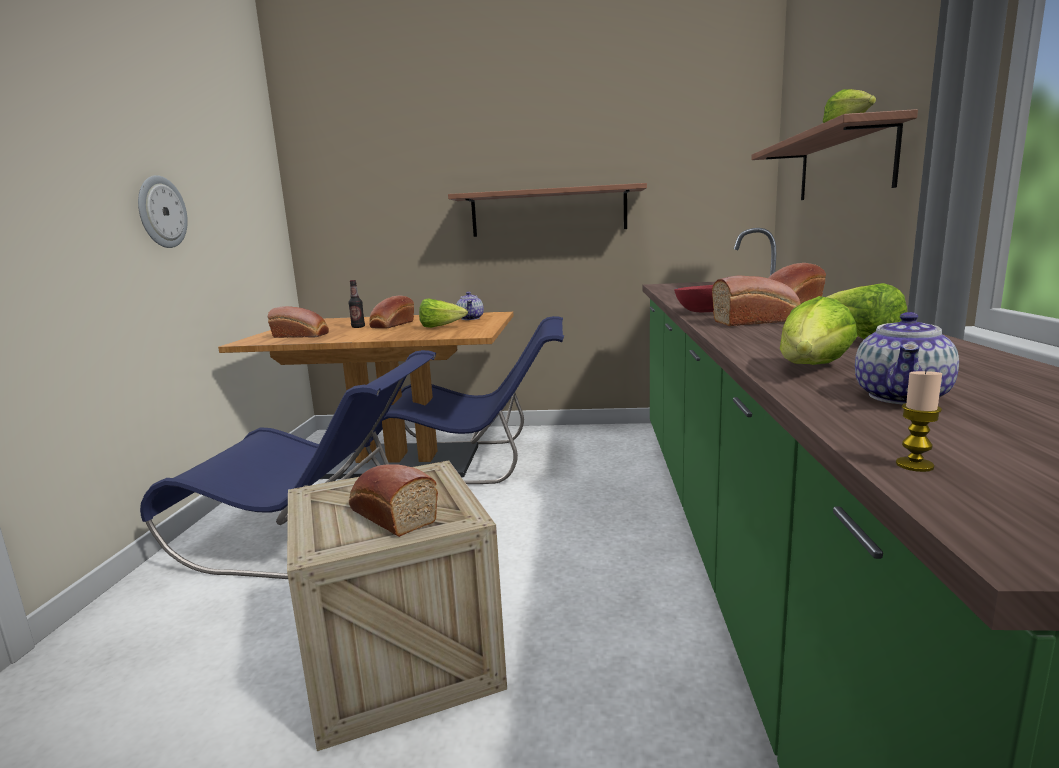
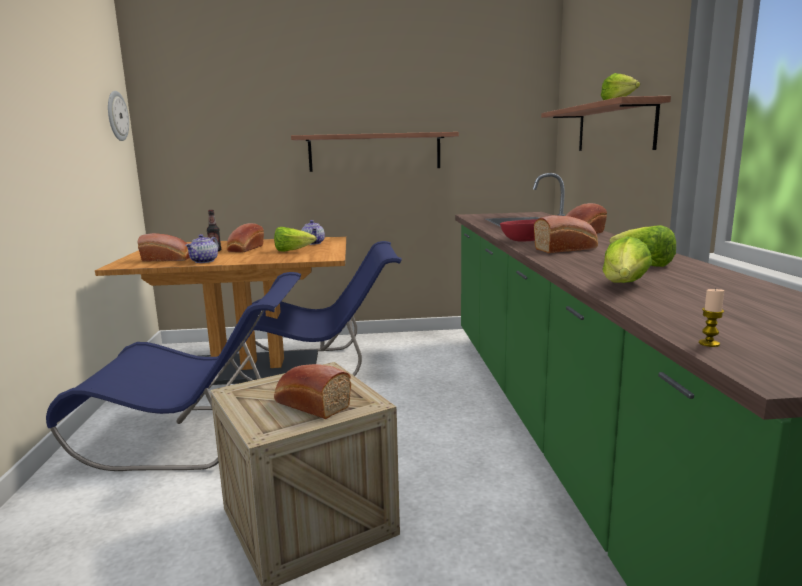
camera: 10 degrees left, 0 degrees up
wall clock [138,175,188,248] -> wall clock moved to [108,91,129,141]
teapot [855,312,959,404] -> teapot moved to [185,234,219,263]

